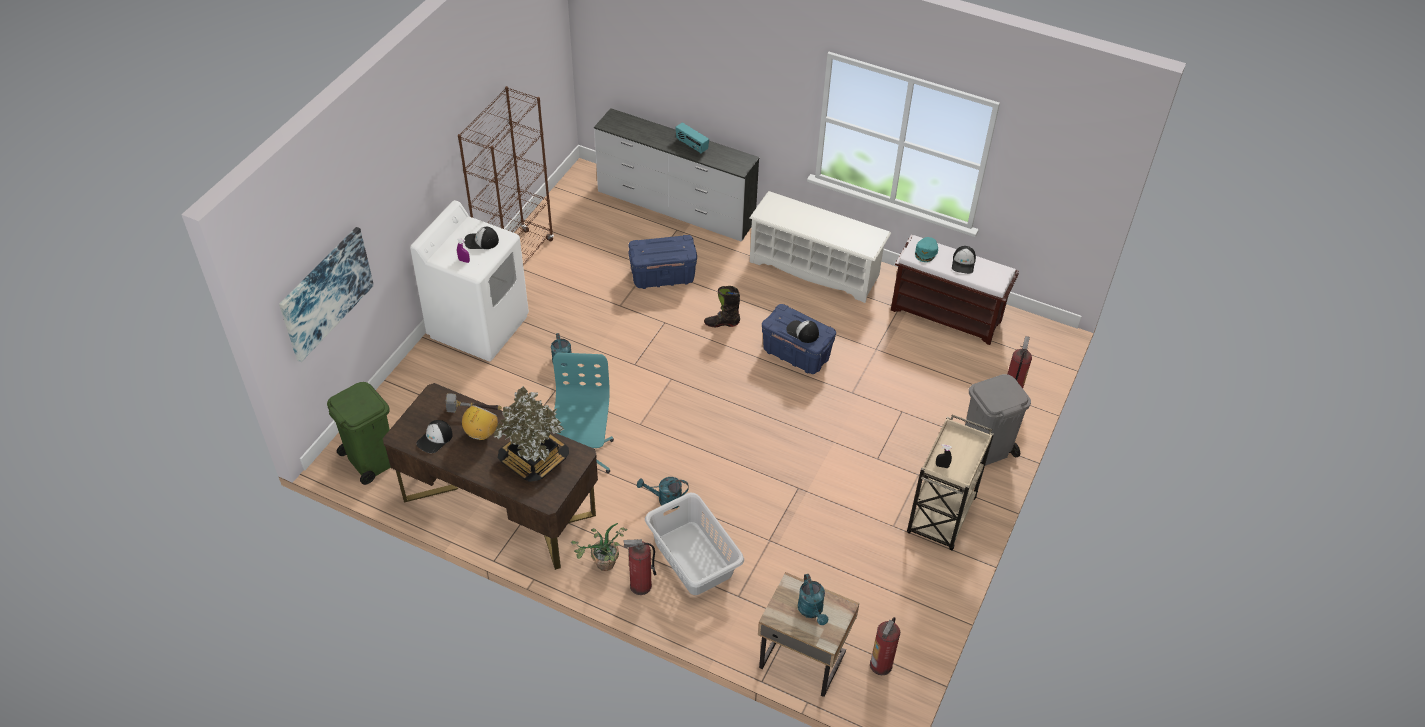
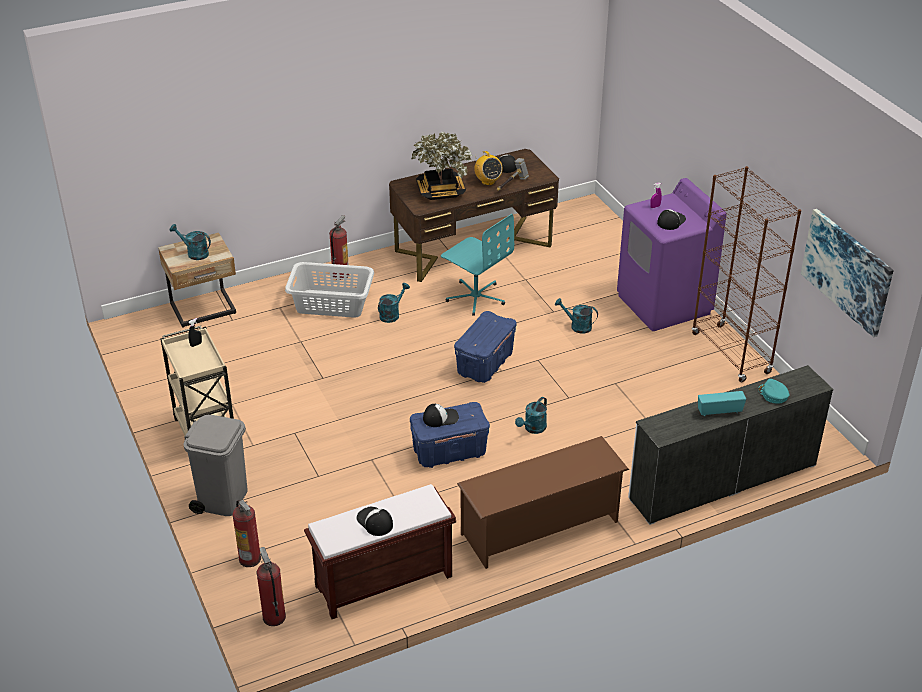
camera: 130 degrees right, 10 degrees down
picture [279,227,374,362] -> picture moved to [801,209,894,337]
green trash can [327,382,391,485] -> none
white washing machine [410,200,529,361] -> purple washing machine [617,178,727,331]
potted plant [571,523,627,571] -> none
blue storage box [628,235,697,289] -> blue storage box moved to [454,311,517,383]
black boot [704,286,740,327] -> turquoise watering can [515,397,547,434]
white shoe rack [750,191,891,303] -> brown shoe rack [457,436,629,569]
fire extinguisher [870,617,900,675] -> fire extinguisher moved to [257,547,286,626]
turquoise cap [915,237,938,262] -> turquoise cap moved to [758,379,790,404]

